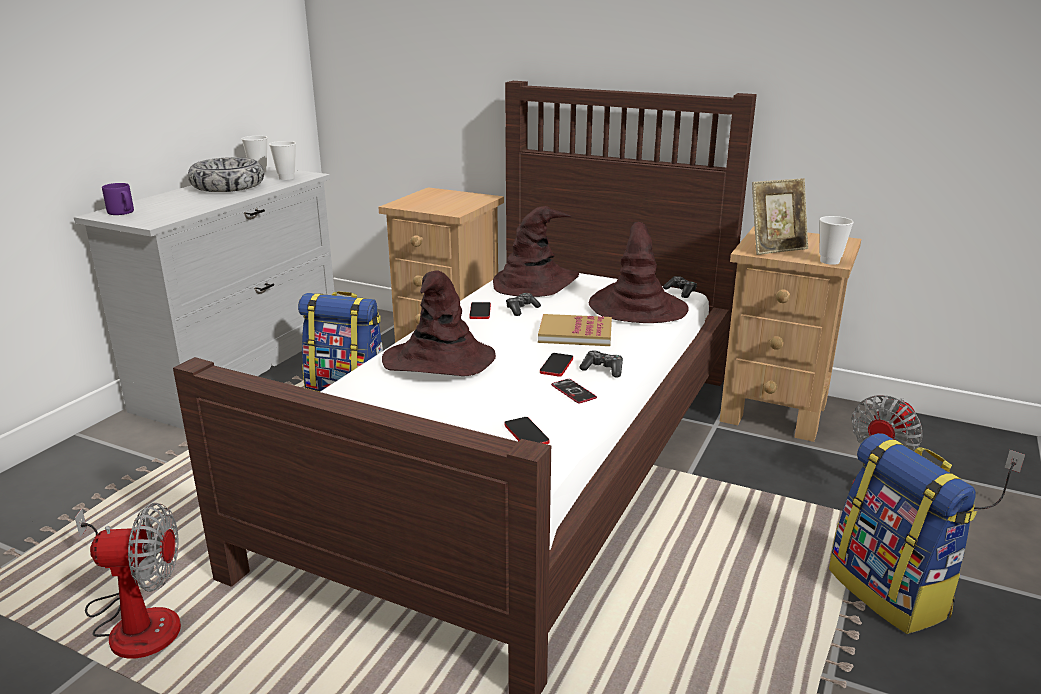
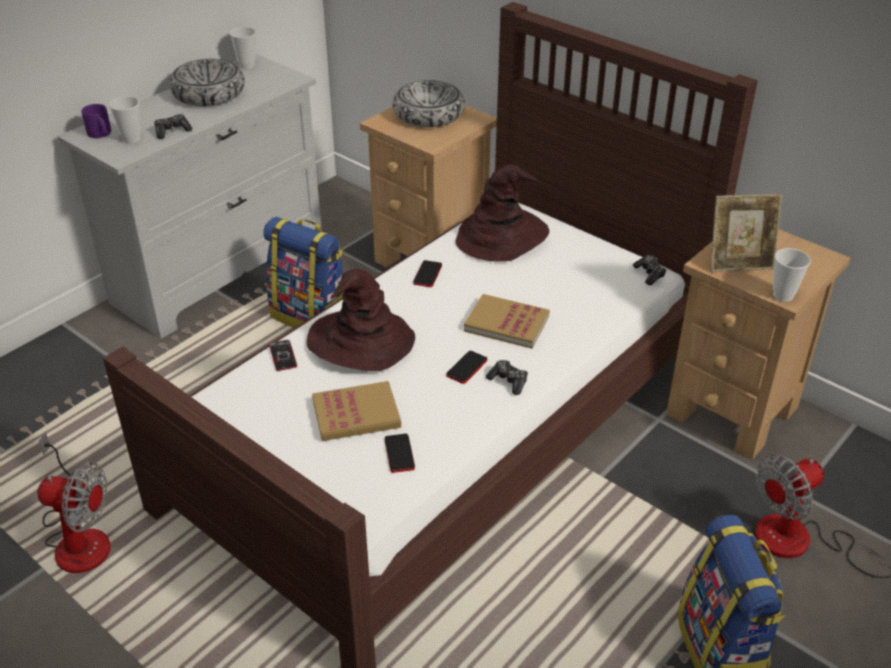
camera: 15 degrees right, 15 degrees up
cup [269,141,296,180] -> cup moved to [109,96,141,143]
game controller [506,293,541,316] -> game controller moved to [154,114,192,139]
phone [551,379,597,404] -> phone moved to [269,340,297,371]
brown hat [589,222,689,323] -> none
none -> book [312,381,401,441]
none -> bowl [393,80,465,127]

